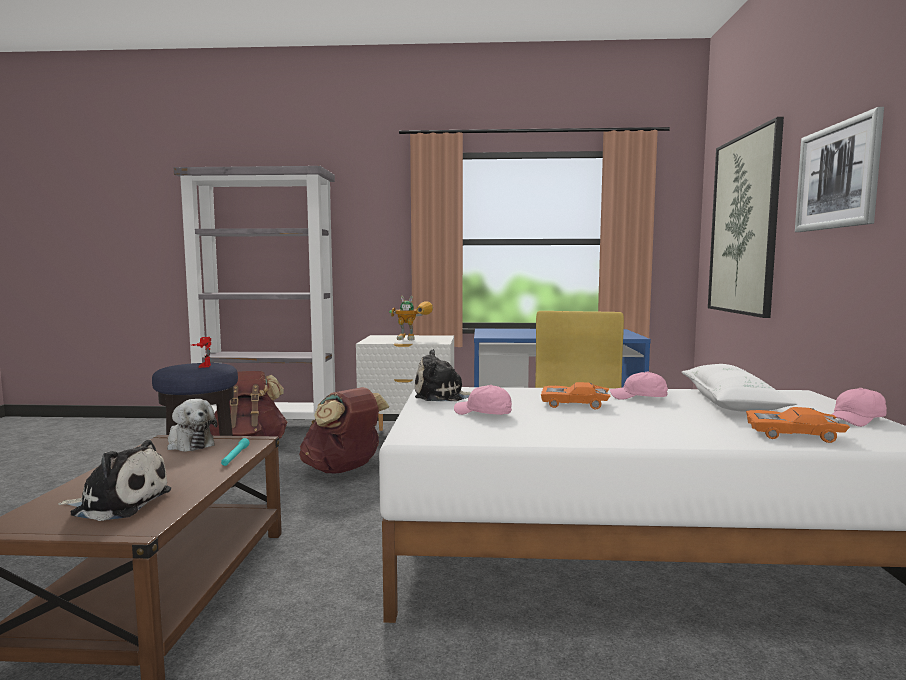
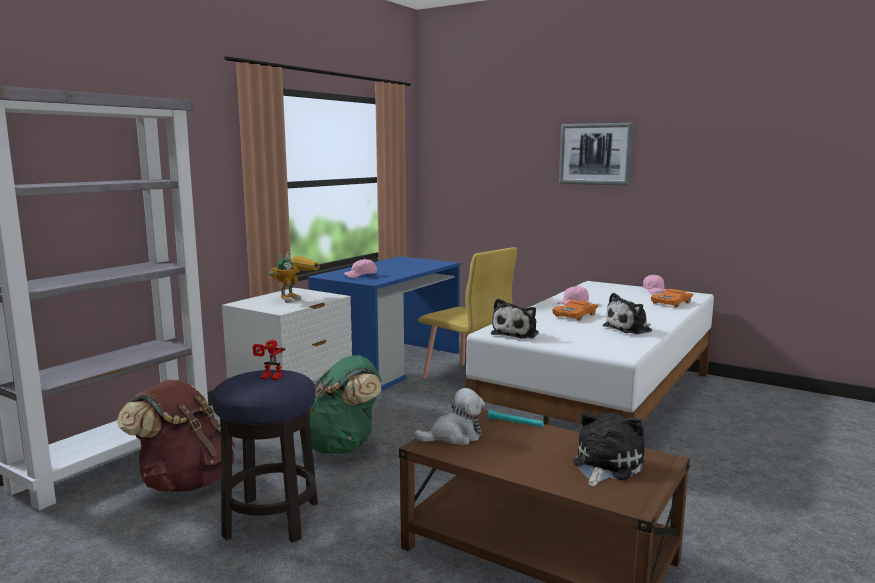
camera: 60 degrees left, 5 degrees up
brown backpack [299,387,389,473] -> green backpack [309,355,382,454]
pink cap [454,385,512,415] -> pink cap moved to [343,259,377,278]
white pillow [682,364,798,412] -> none
picture [708,117,784,318] -> none
none -> plush toy [603,293,652,334]

